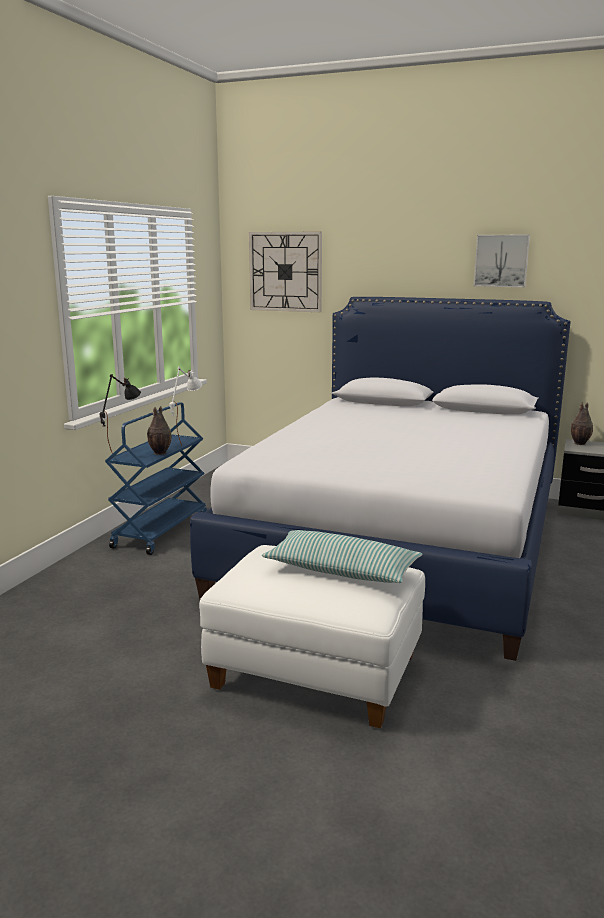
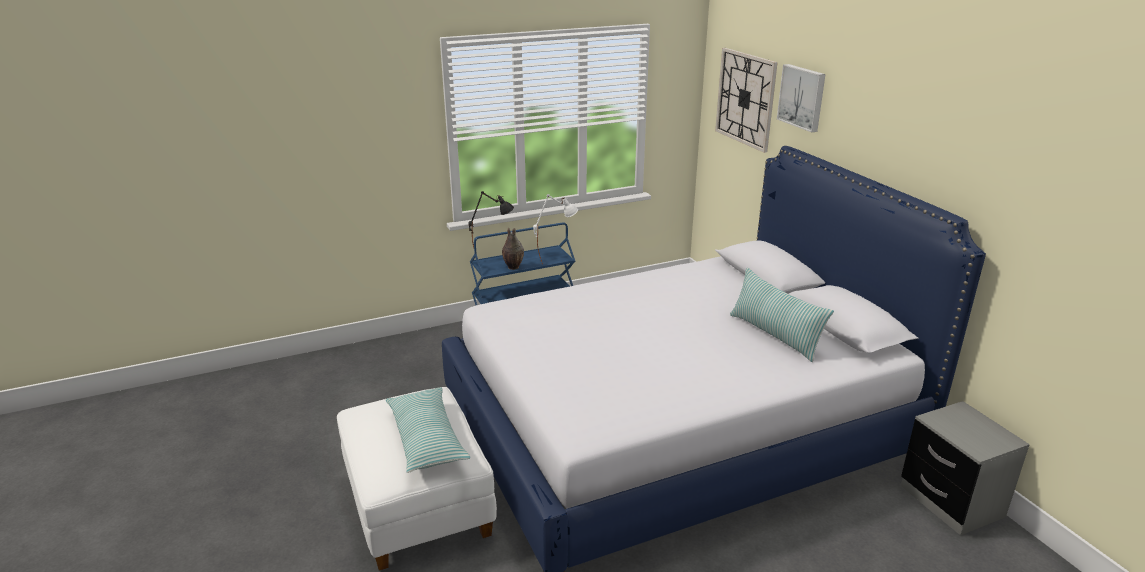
camera: 45 degrees right, 10 degrees up
picture [474,235,530,287] -> picture moved to [777,64,826,132]
vase [571,402,593,445] -> none
none -> pillow [730,268,834,362]

